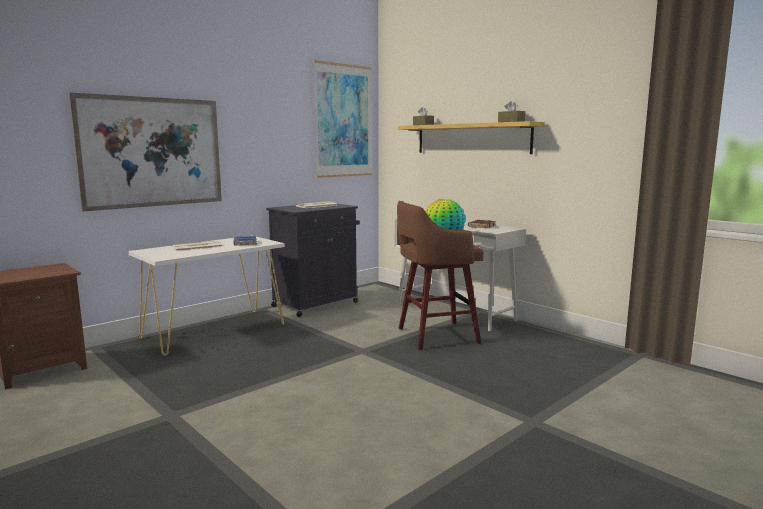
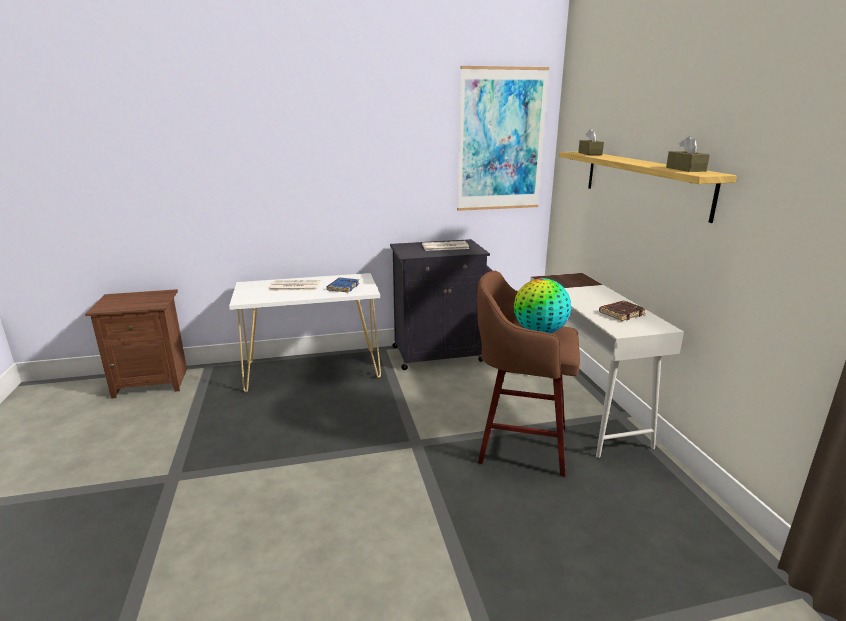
camera: 30 degrees right, 10 degrees up
picture [69,92,222,211] -> none

